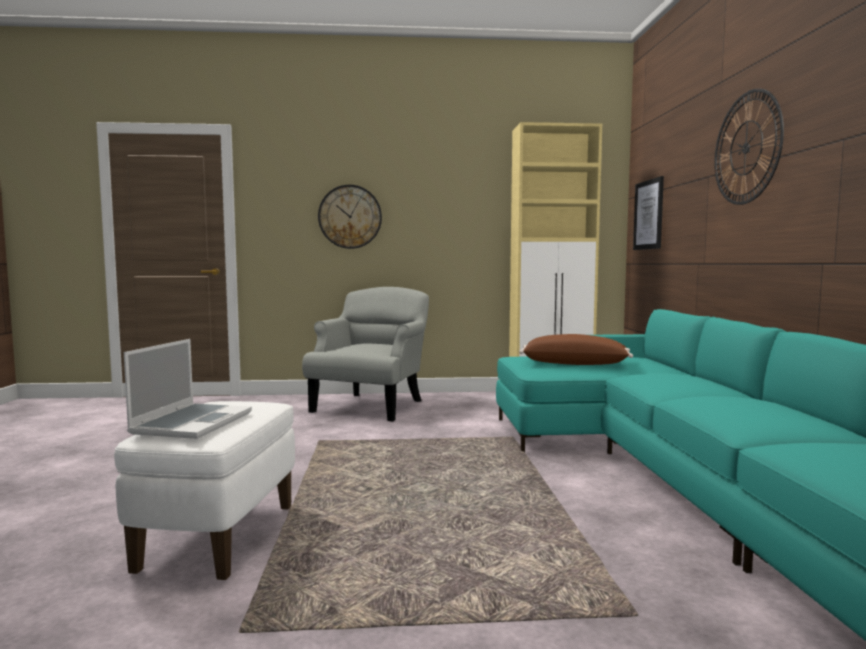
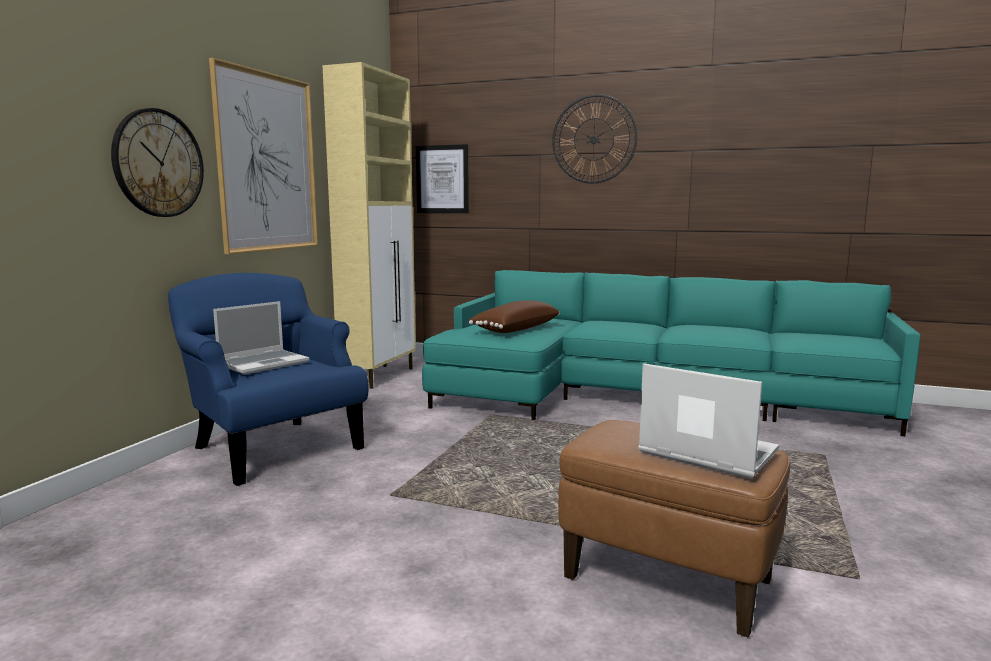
camera: 65 degrees left, 5 degrees up
white ottoman [114,401,295,580] -> brown ottoman [558,420,790,637]
grey armchair [302,287,429,421] -> blue armchair [168,273,369,486]
none -> picture [209,58,318,254]
none -> laptop [213,301,309,375]

